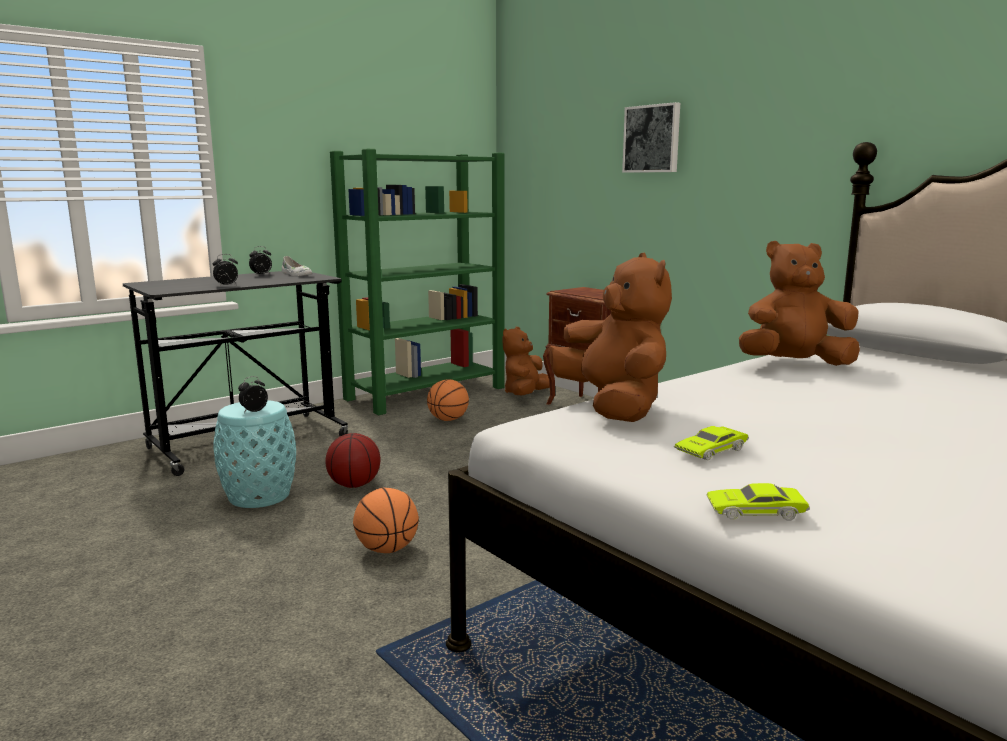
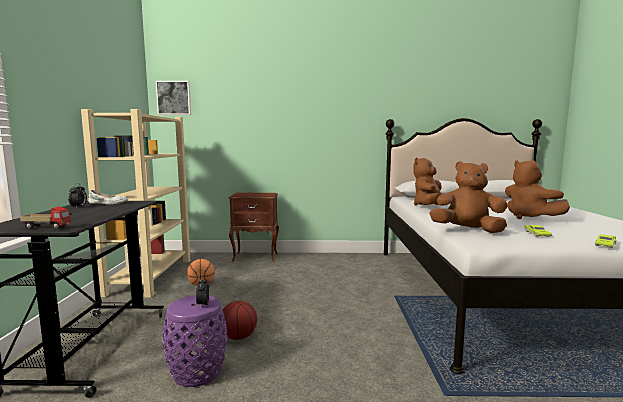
camera: 50 degrees left, 5 degrees down
alarm clock [213,254,238,287] -> none
turquoise stool [213,400,296,508] -> purple stool [162,295,227,387]
green bookcase [330,149,505,415] -> beige bookcase [81,109,190,298]
basketball [353,488,419,553] -> none
brown plush toy [502,327,550,395] -> brown plush toy moved to [505,160,570,219]
picture [622,102,680,173] -> picture moved to [155,81,191,115]
none -> toy truck [20,207,72,229]

